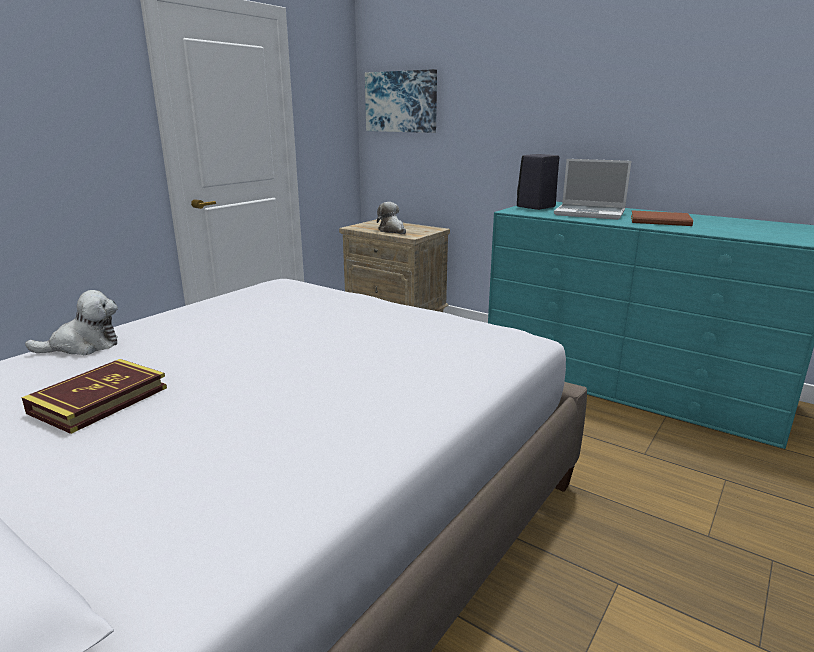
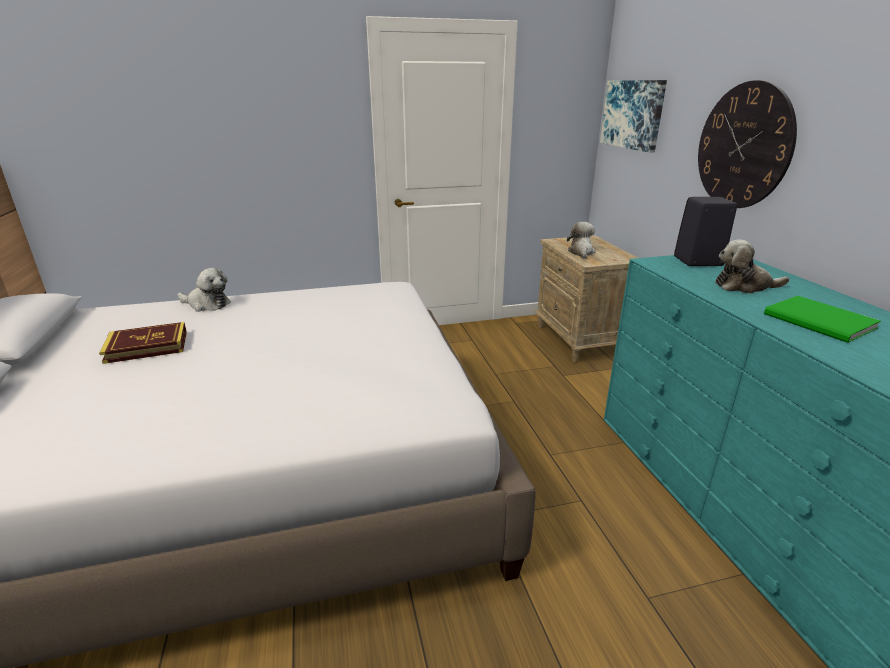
camera: 40 degrees right, 5 degrees up
laptop [554,159,631,220] -> plush toy [715,240,789,293]
brown book [631,210,693,226] -> green book [764,296,881,343]
none -> wall clock [698,80,797,208]

